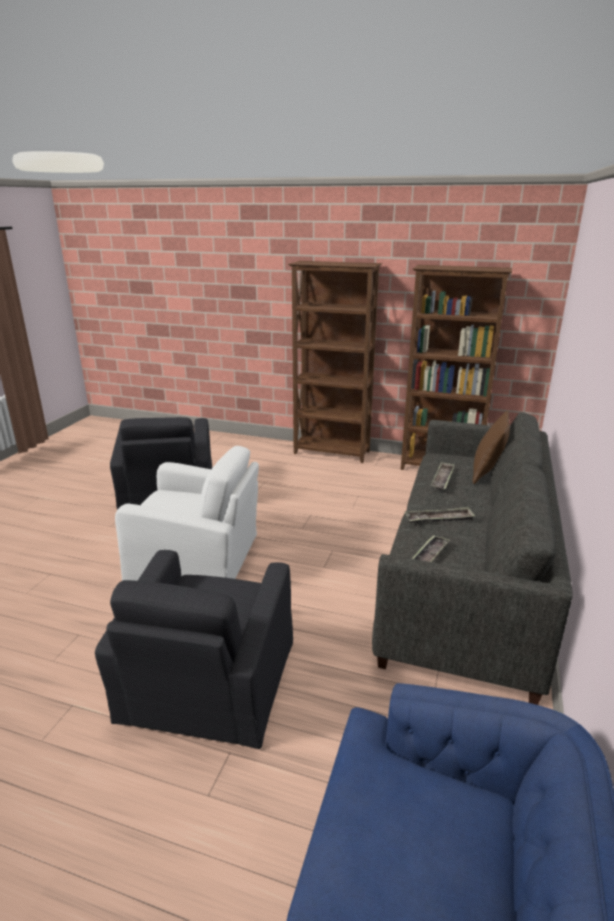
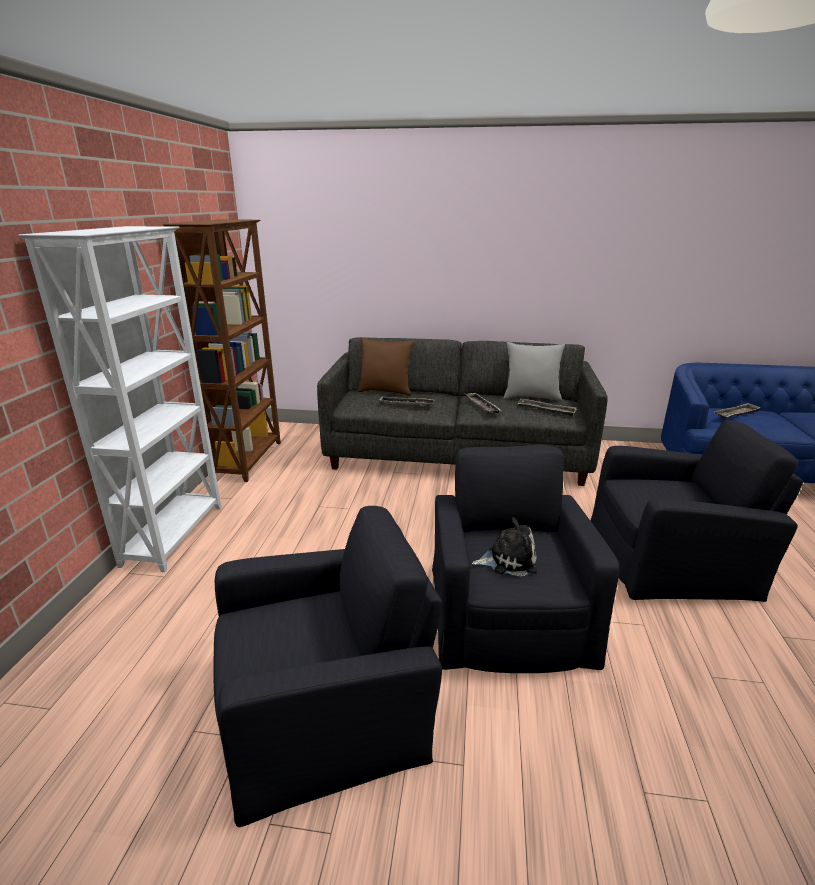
camera: 100 degrees left, 0 degrees up
white armchair [115,446,259,581] -> black armchair [432,445,619,673]
brown bookcase [288,261,382,463] -> white bookcase [19,226,221,572]
none -> plush toy [472,518,537,577]
none -> grey pillow [504,342,565,401]
none -> tray [715,403,761,419]

